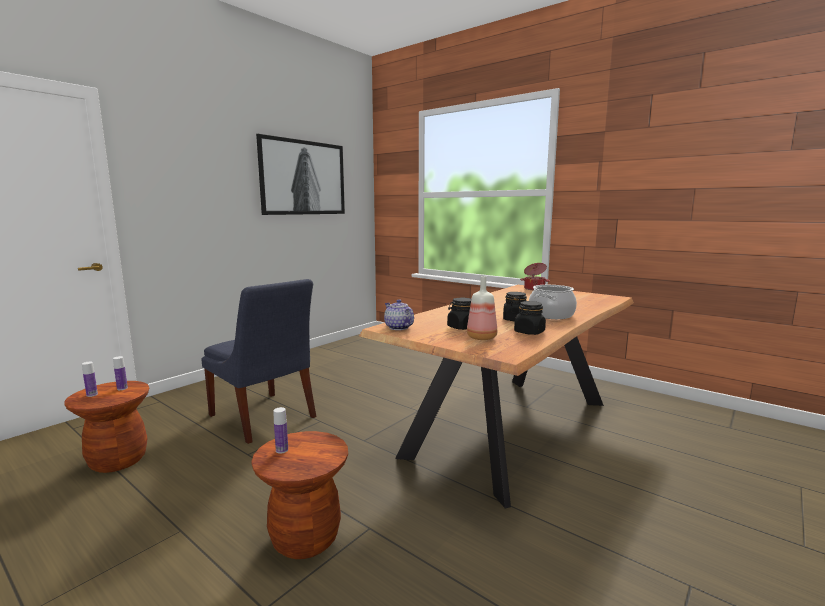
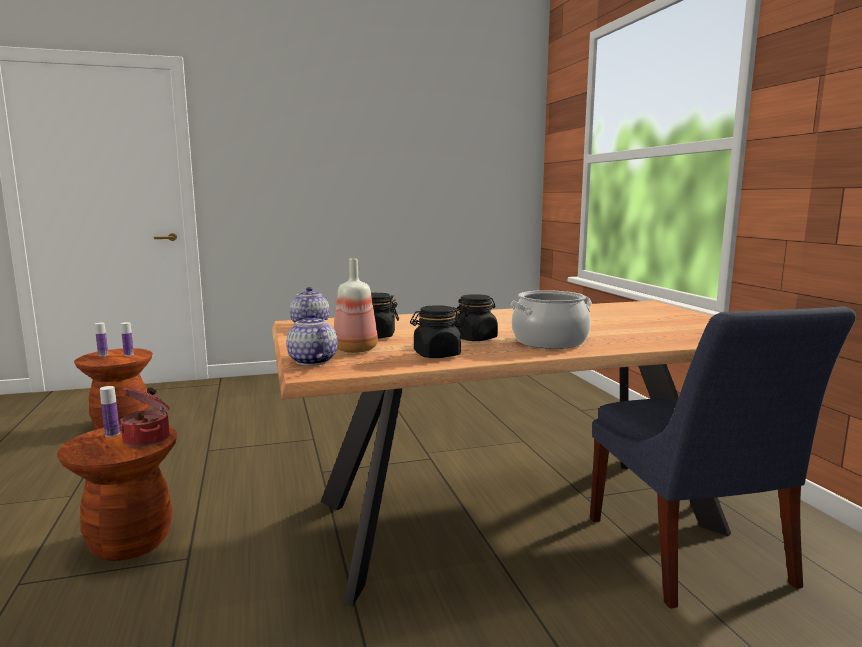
camera: 35 degrees right, 0 degrees up
blue chair [201,279,316,444] -> blue chair moved to [590,306,856,608]
picture [256,134,345,215] -> none
cooking pot [520,263,550,290] -> cooking pot moved to [119,387,170,447]
none -> teapot [286,313,338,366]

